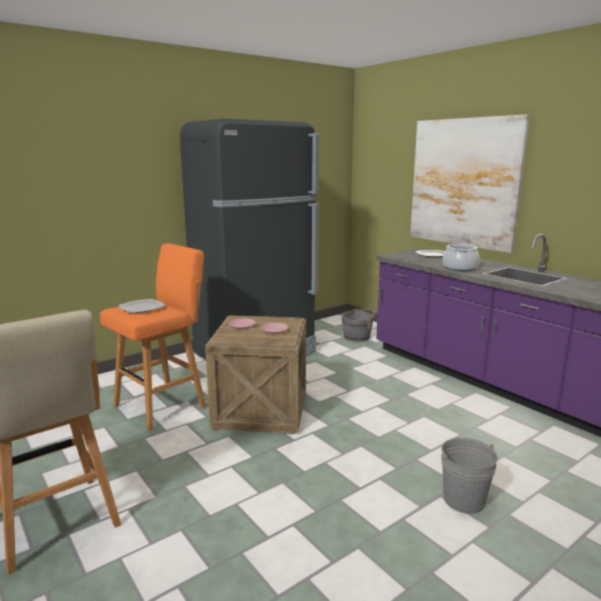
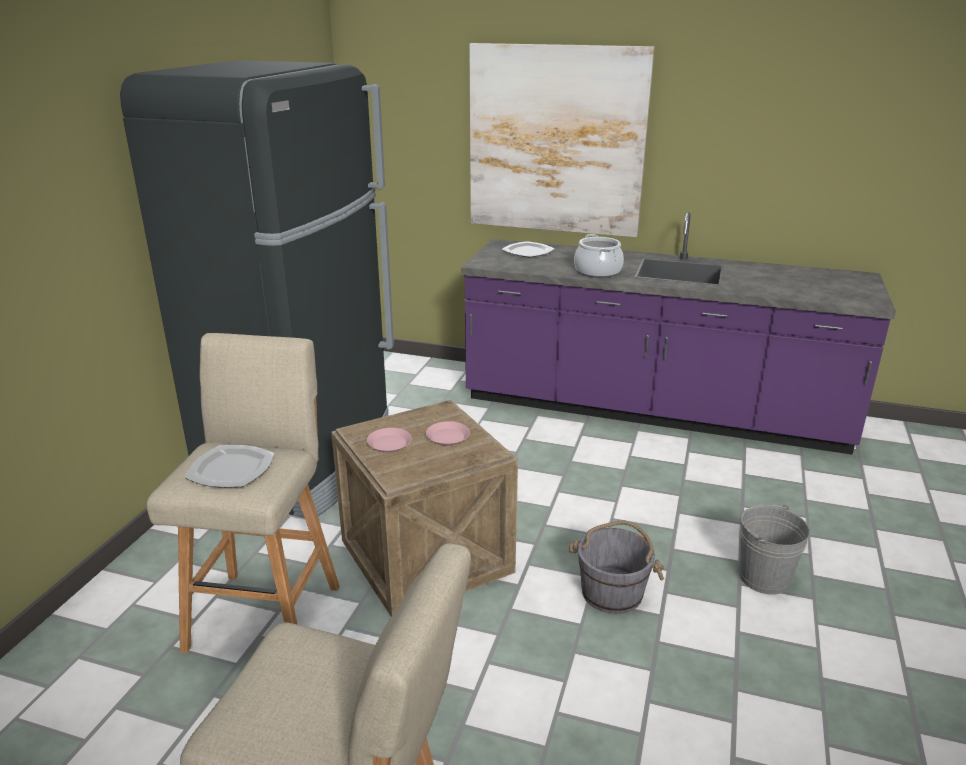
camera: 35 degrees left, 10 degrees up
orange stool [100,243,206,431] -> beige stool [146,333,340,653]
grey bucket [342,309,375,342] -> grey bucket moved to [569,521,664,614]

